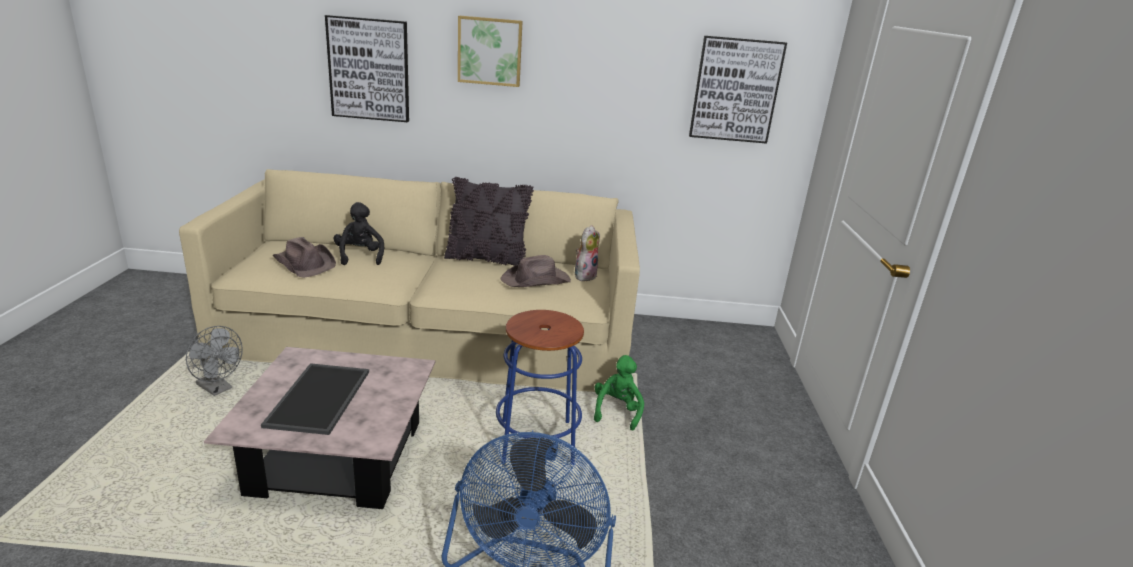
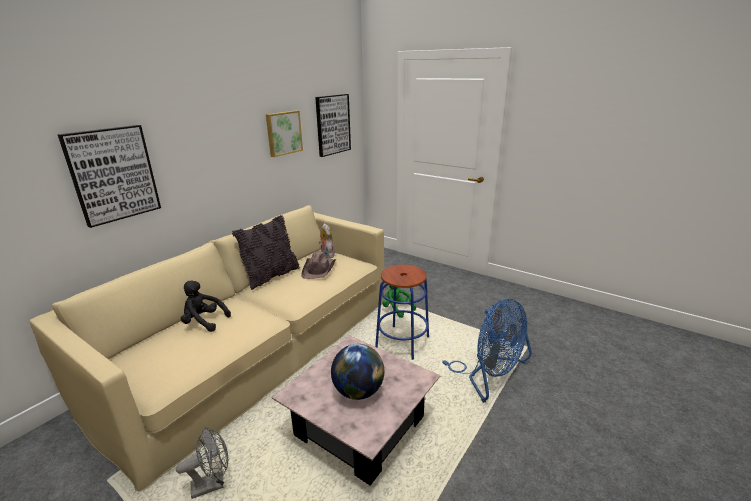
camera: 55 degrees left, 0 degrees up
tray [261,363,369,435] -> globe [331,344,384,400]
brown hat [273,237,336,278] -> none
picture [458,16,522,87] -> picture moved to [266,110,303,157]

